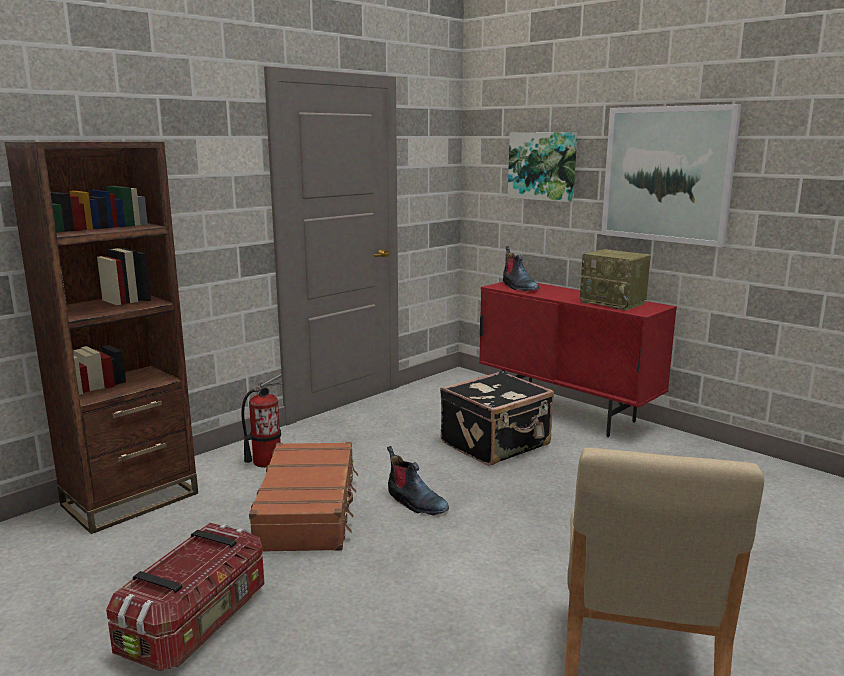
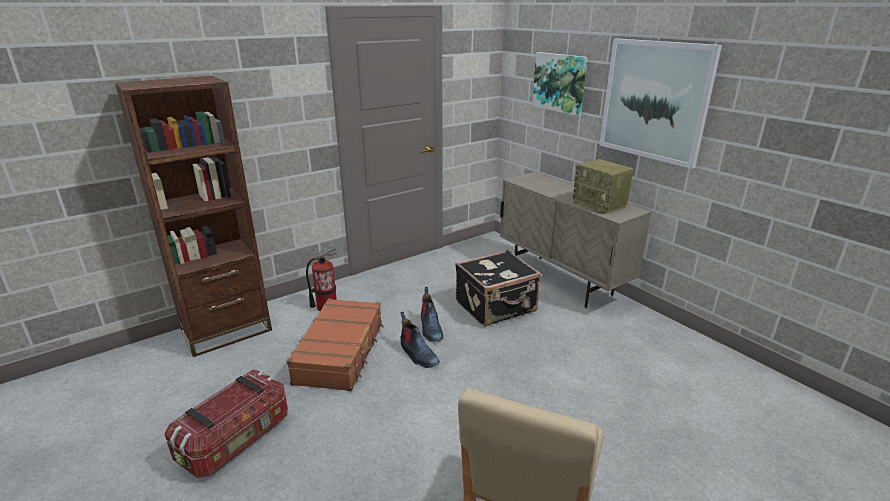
camera: 10 degrees right, 10 degrees up
red cabinet [479,282,677,437] -> beige cabinet [500,172,652,308]
boot [503,246,539,292] -> boot moved to [421,287,443,342]

